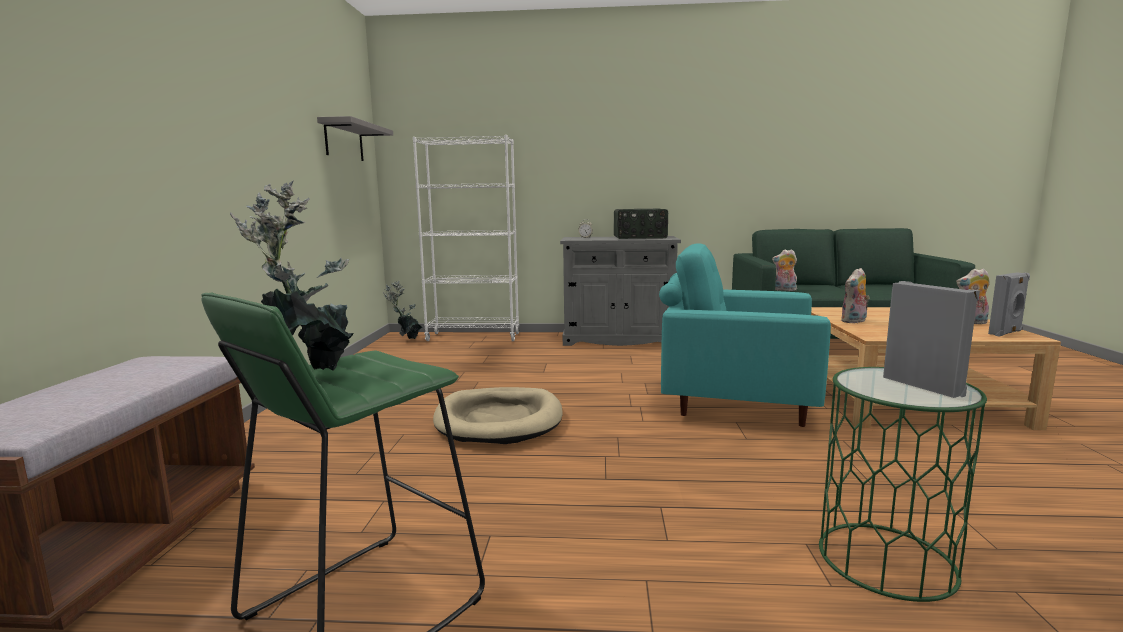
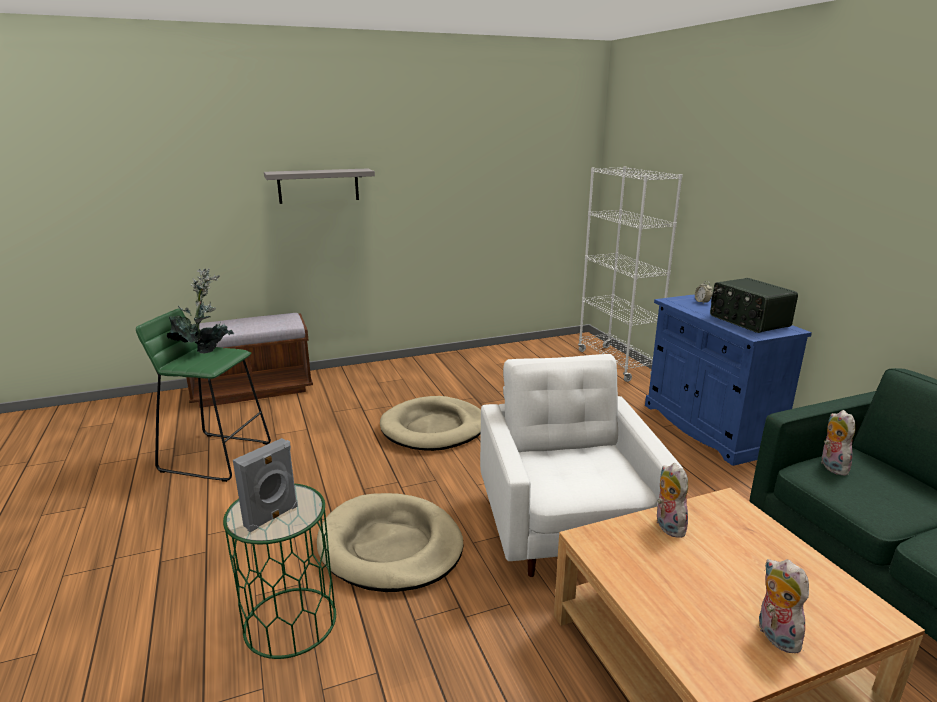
camera: 65 degrees right, 10 degrees up
grey shelf [317,116,393,161] -> grey shelf moved to [264,168,375,204]
potted plant [383,281,423,339] -> none
grey cabinet [560,236,681,346] -> blue cabinet [645,294,812,466]
turquoise armchair [659,243,831,427] -> white armchair [480,354,683,577]
plush toy [841,268,870,323] -> plush toy turned 45 degrees clockwise [657,463,688,538]
grey speaker [988,272,1030,337] -> none
none -> beige dog bed [317,493,463,592]

